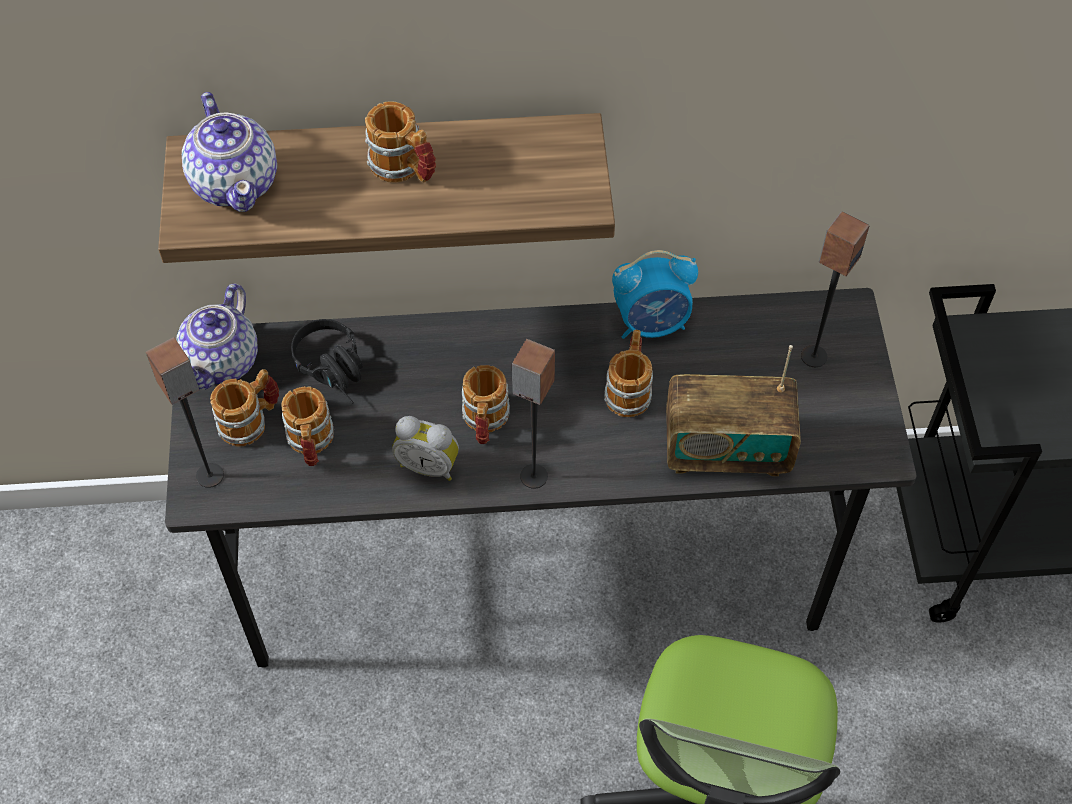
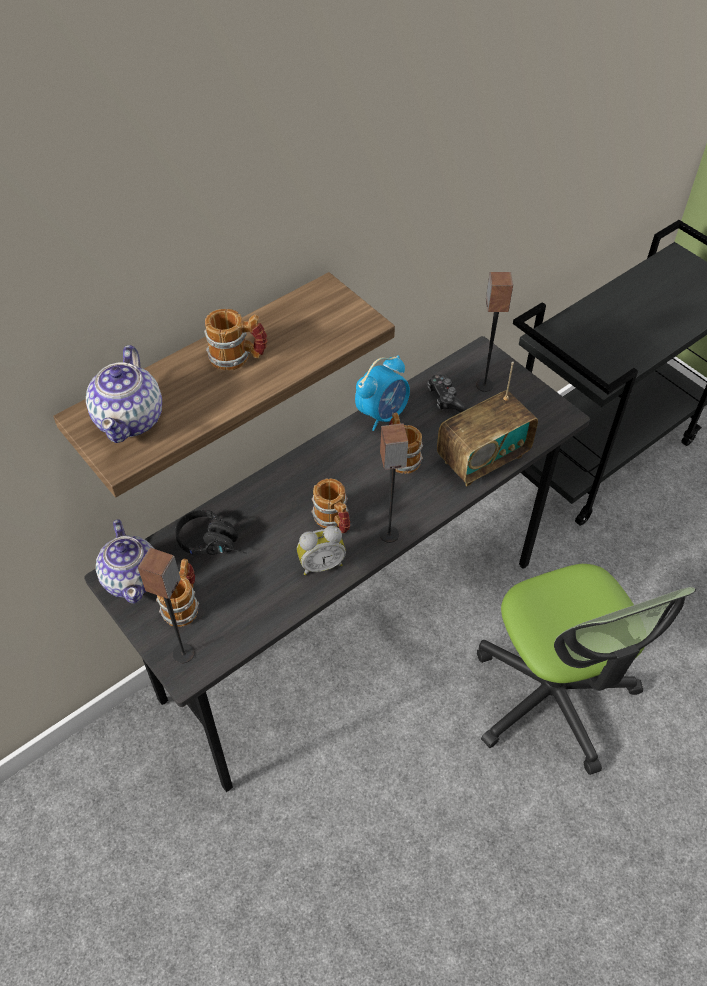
camera: 35 degrees left, 5 degrees down
teapot [182,92,277,212] -> teapot turned 60 degrees clockwise [86,345,162,443]
mug [281,386,334,466] -> none
none -> game controller [427,374,467,412]

